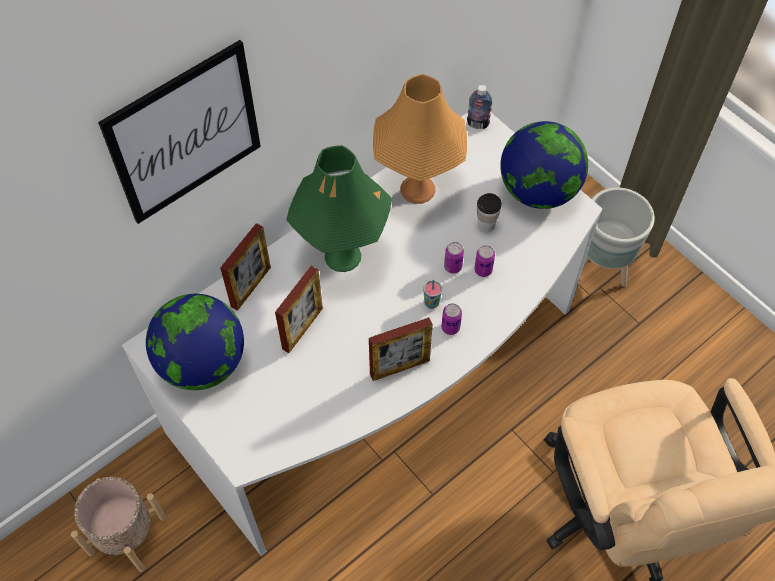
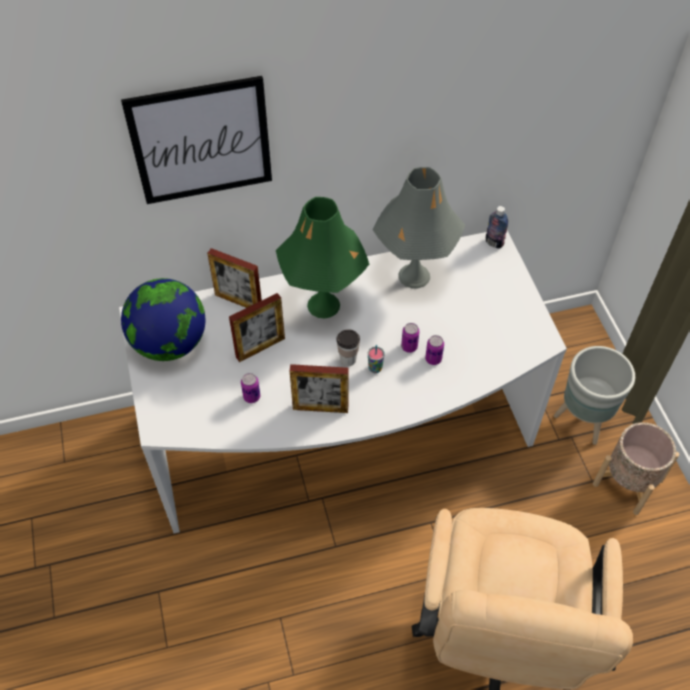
camera: 25 degrees right, 5 degrees down
beige planter [71,477,166,572] -> beige planter moved to [593,422,679,515]
picture frame [220,223,271,311] -> picture frame turned 60 degrees clockwise [207,248,262,308]
orange table lamp [373,74,467,204] -> grey table lamp [373,167,465,288]
can [441,303,462,335] -> can moved to [241,373,260,403]
cup [477,193,502,232] -> cup moved to [336,329,360,366]
globe [500,121,588,209] -> none

